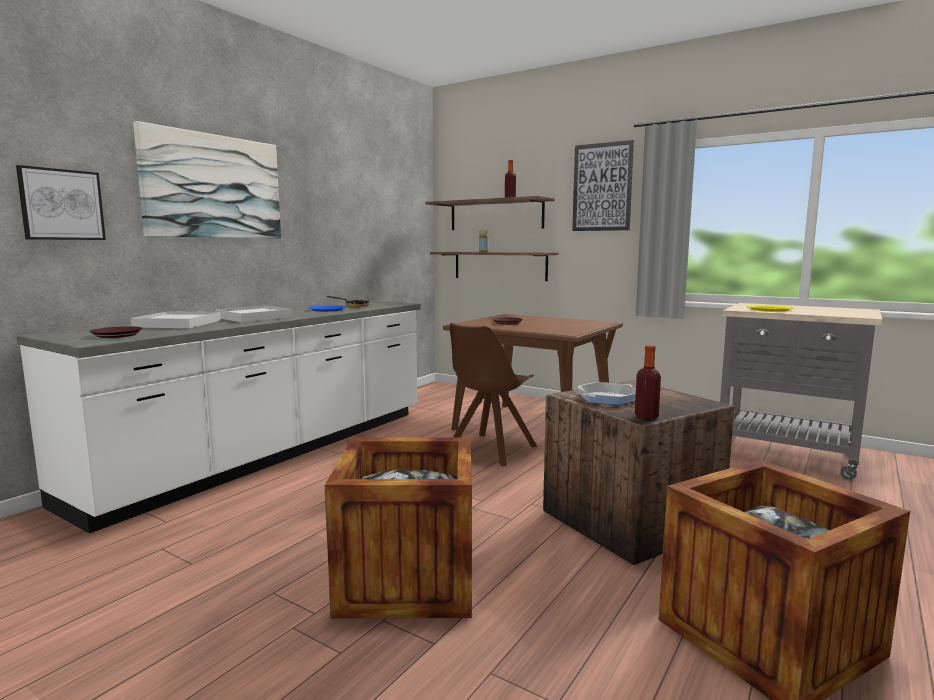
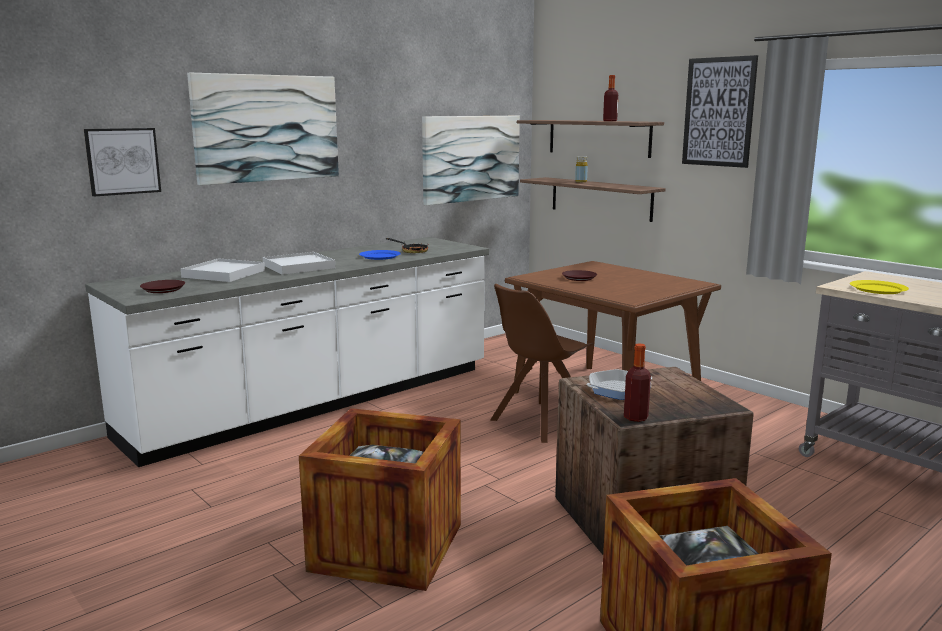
camera: 15 degrees right, 5 degrees up
none -> picture [422,116,520,205]

